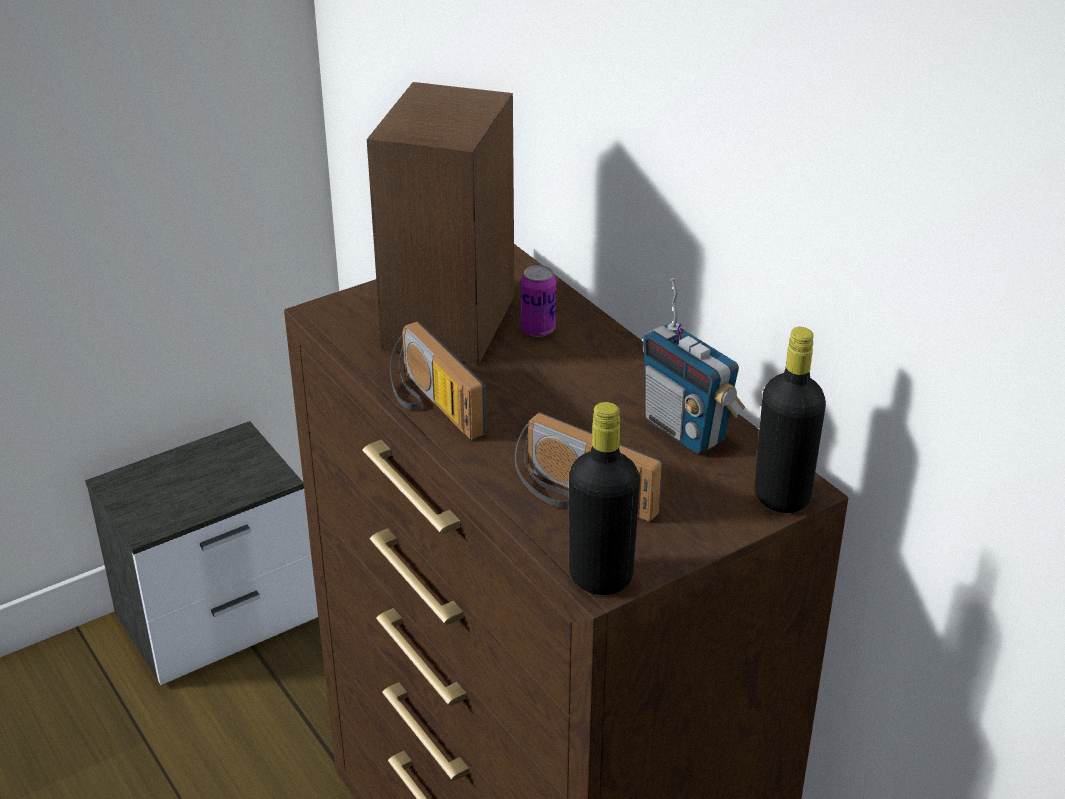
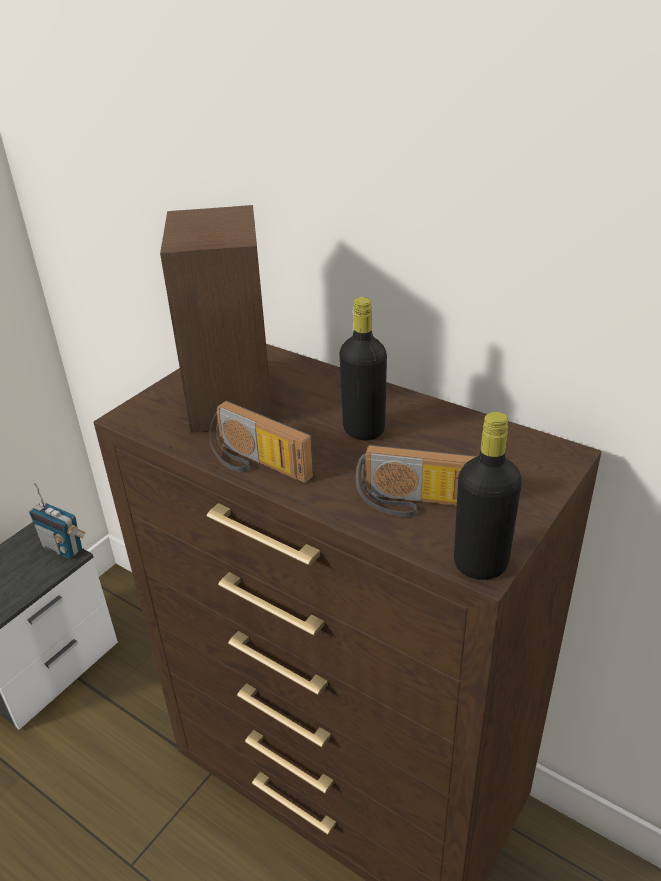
camera: 20 degrees left, 0 degrees up
can [520,265,556,337] -> none
radio [643,278,745,453] -> radio moved to [29,483,86,559]
black bottle [755,327,826,513] -> black bottle moved to [339,297,387,440]

